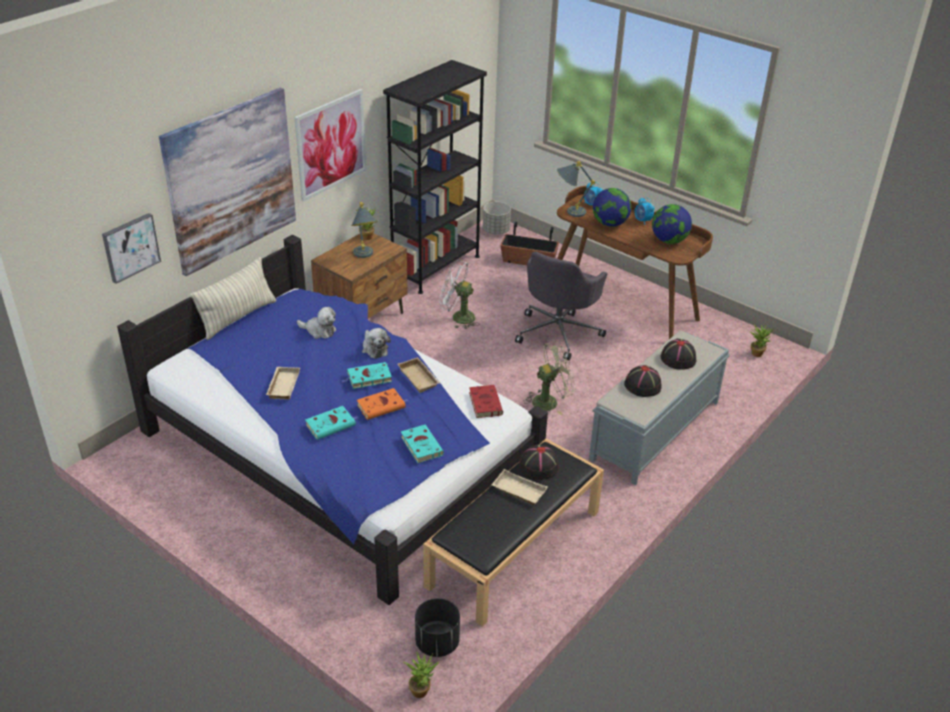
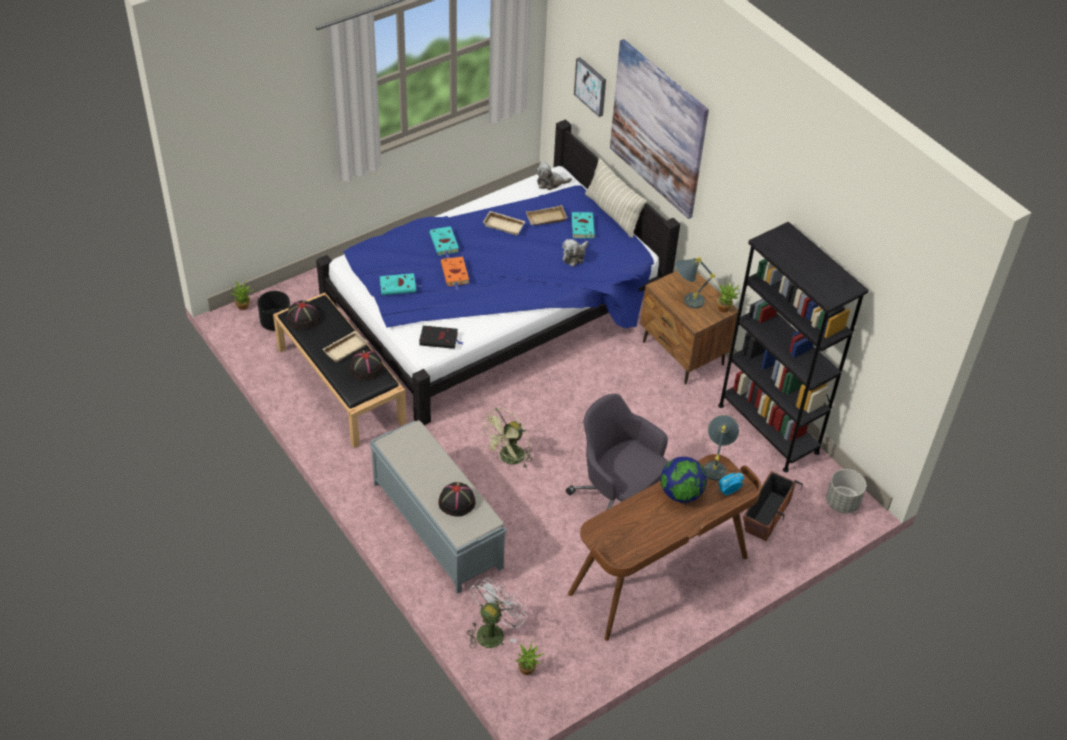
camera: 105 degrees right, 10 degrees up
picture [295,89,366,202] -> none
turquoise book [341,362,392,389] -> turquoise book moved to [572,212,595,239]
plush toy [362,328,391,359] -> plush toy moved to [536,162,572,190]
beige tray [398,357,441,393] -> beige tray moved to [526,205,567,225]
white fan [439,260,478,329] -> white fan moved to [467,578,527,649]
red book [469,385,503,418] -> black book [419,326,463,349]
green fan [523,341,576,415] -> green fan turned 45 degrees clockwise [481,408,533,469]
black hat [624,365,662,397] -> black hat moved to [286,301,319,329]
alarm clock [635,198,655,225] -> none
globe [652,204,692,244] -> none

